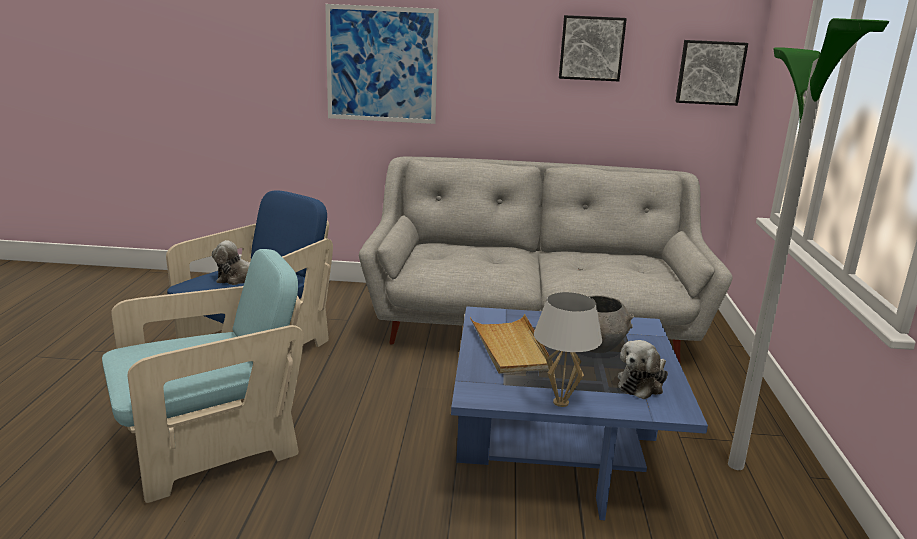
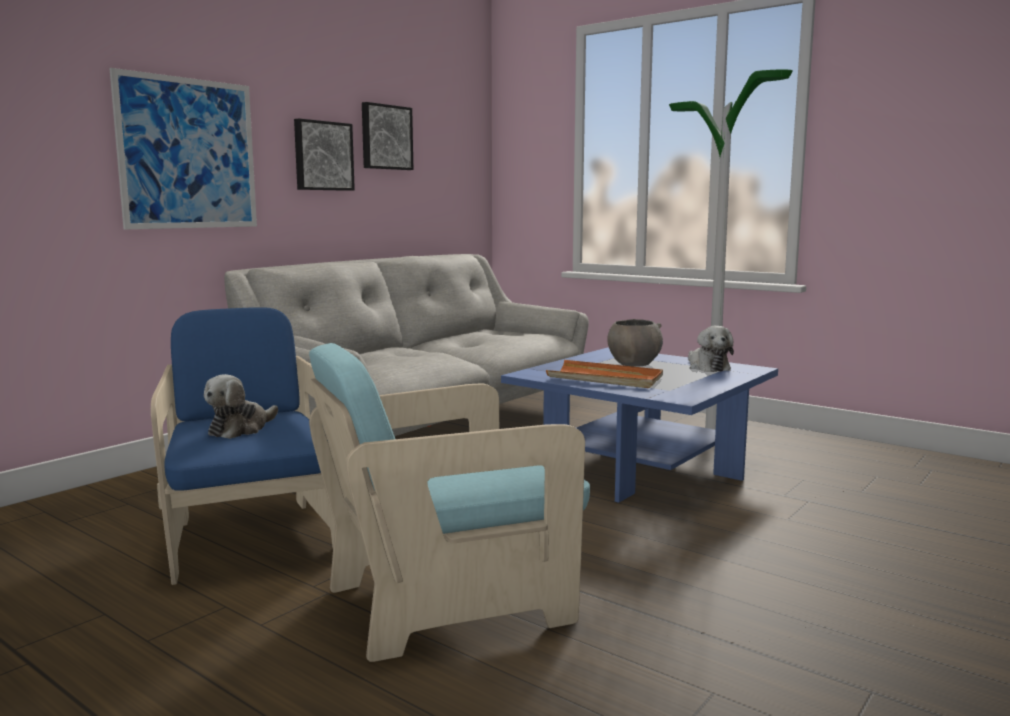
camera: 55 degrees left, 10 degrees down
turquoise armchair [102,249,304,503] -> turquoise armchair turned 120 degrees counterclockwise [309,343,590,662]
beige tray [470,314,553,374] -> orange tray [546,360,663,388]
white table lamp [534,292,602,407] -> none
picture [676,40,748,106] -> picture moved to [294,118,355,191]

